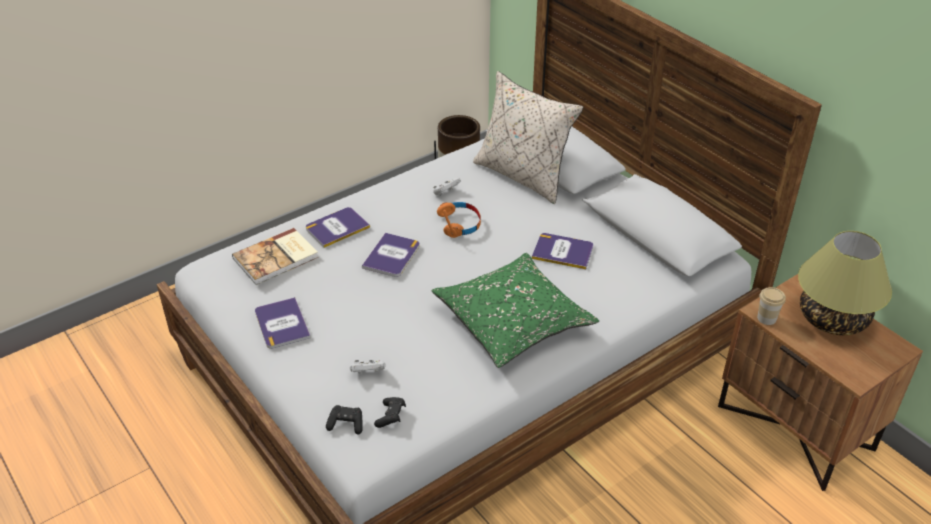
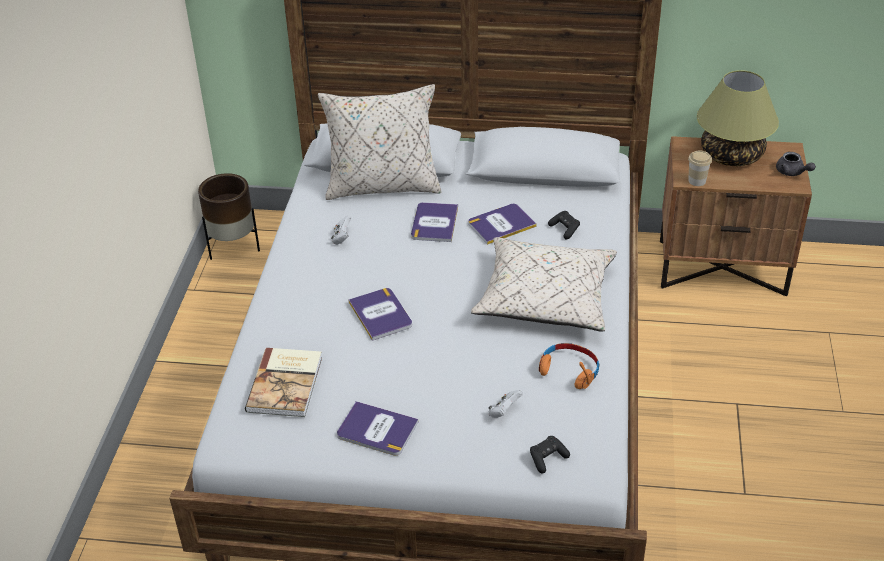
camera: 45 degrees left, 0 degrees up
book [306,207,370,248] -> book moved to [411,202,458,242]
black game controller [374,397,406,428] -> black game controller moved to [548,211,580,239]
green pillow [431,253,599,368] -> beige pillow [471,237,617,332]
orange headphones [437,202,481,238] -> orange headphones moved to [539,343,599,389]
none -> grey teapot [776,152,816,176]

